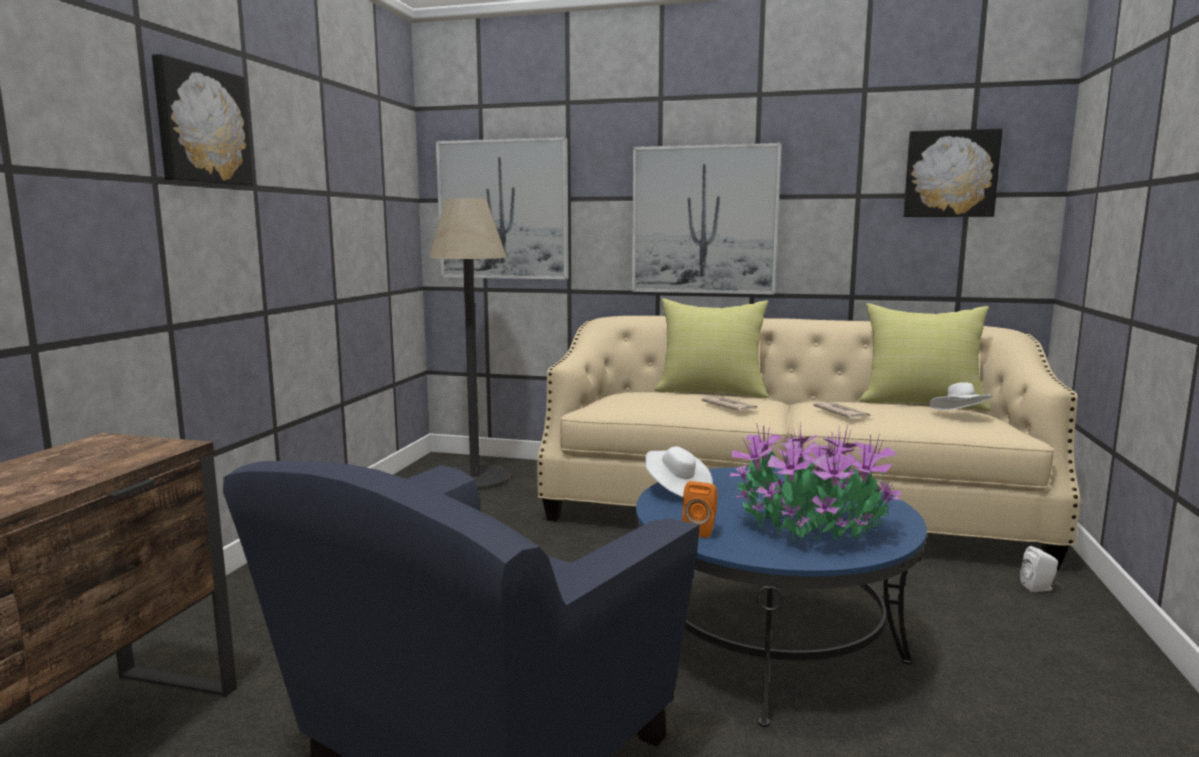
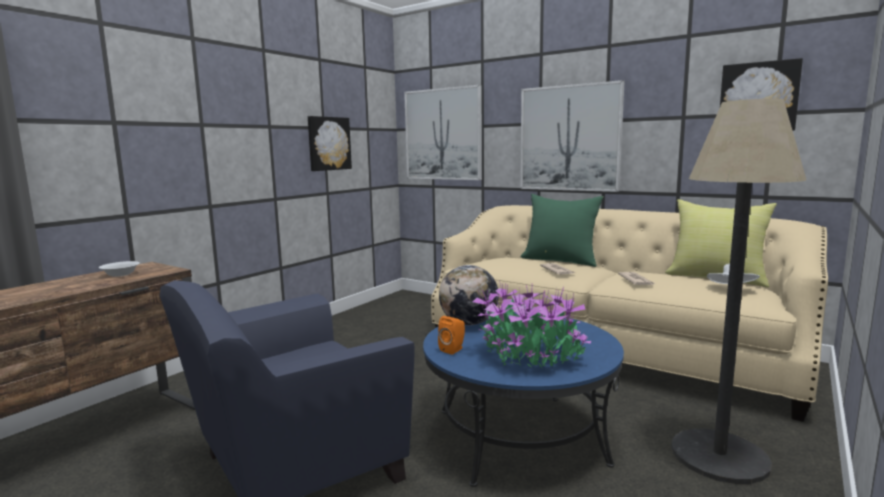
camera: 20 degrees right, 0 degrees up
picture [152,54,253,186] -> picture moved to [308,116,352,171]
floor lamp [429,198,511,490] -> floor lamp moved to [672,99,806,484]
white hat [645,447,713,497] -> globe [439,265,499,325]
yellow pillow [654,298,769,398] -> green pillow [521,194,604,267]
white speaker [1020,546,1058,592] -> none
none -> white bowl [99,261,140,277]

